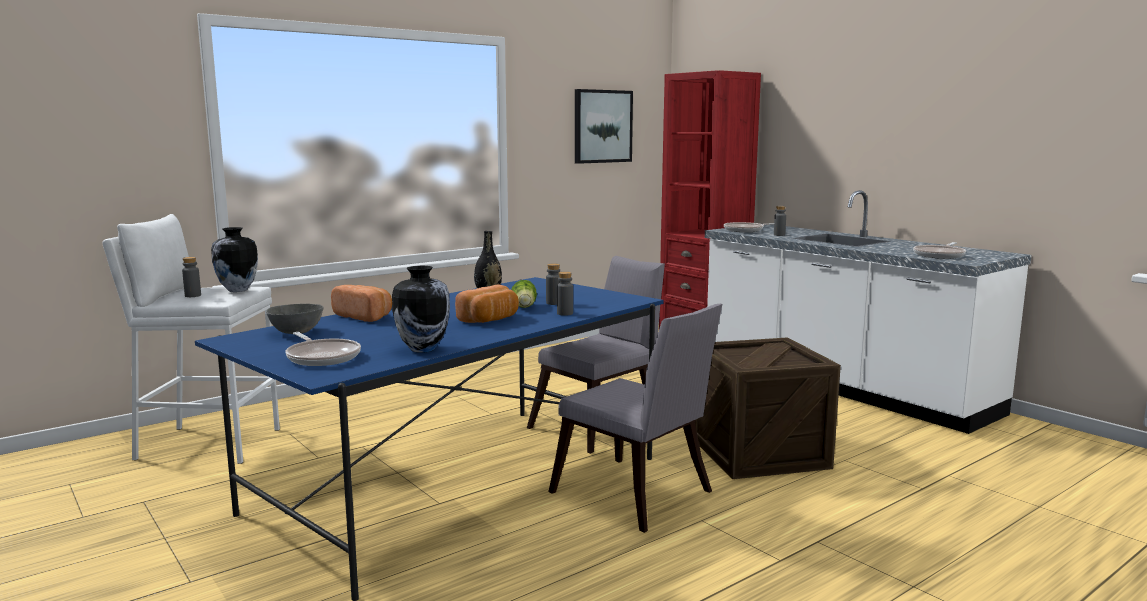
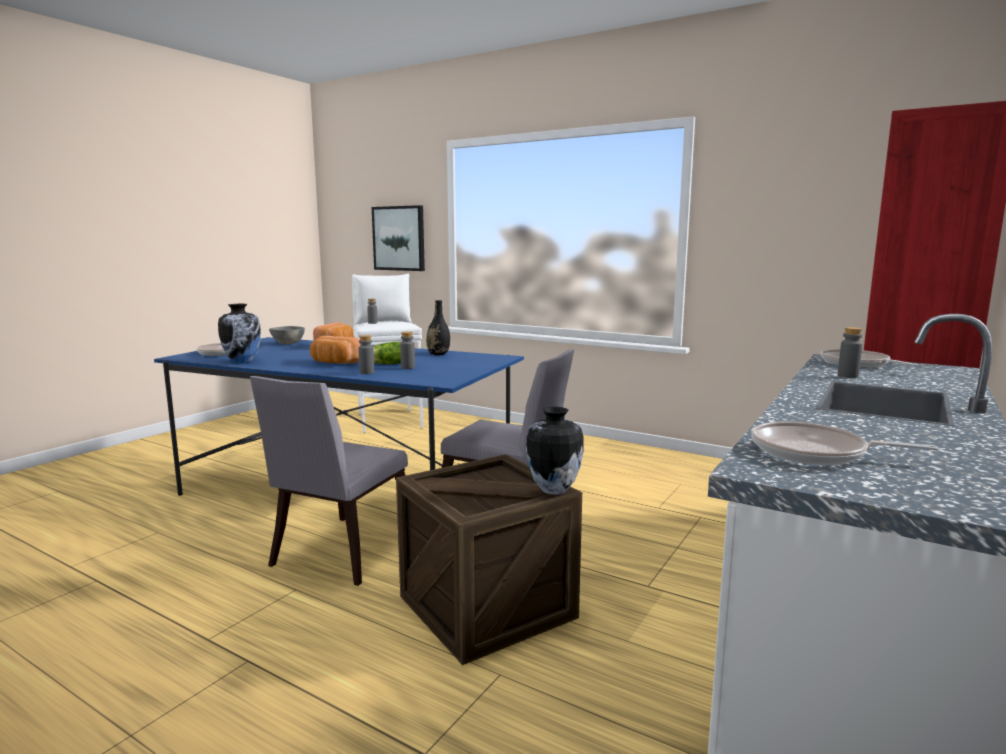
camera: 70 degrees right, 0 degrees up
vase [211,227,258,292] -> vase moved to [526,407,583,495]
picture [575,89,633,164] -> picture moved to [372,205,425,271]

